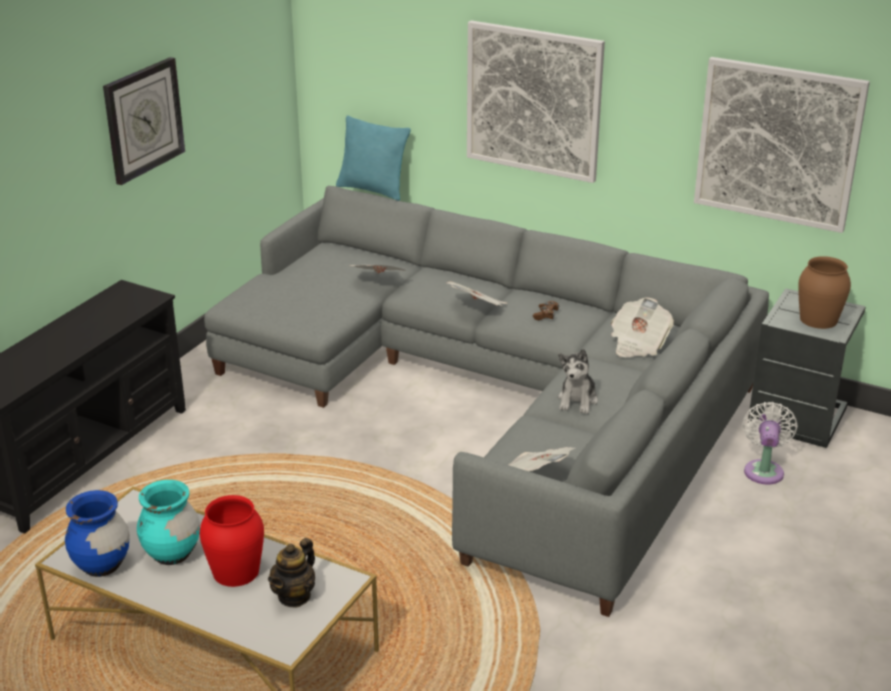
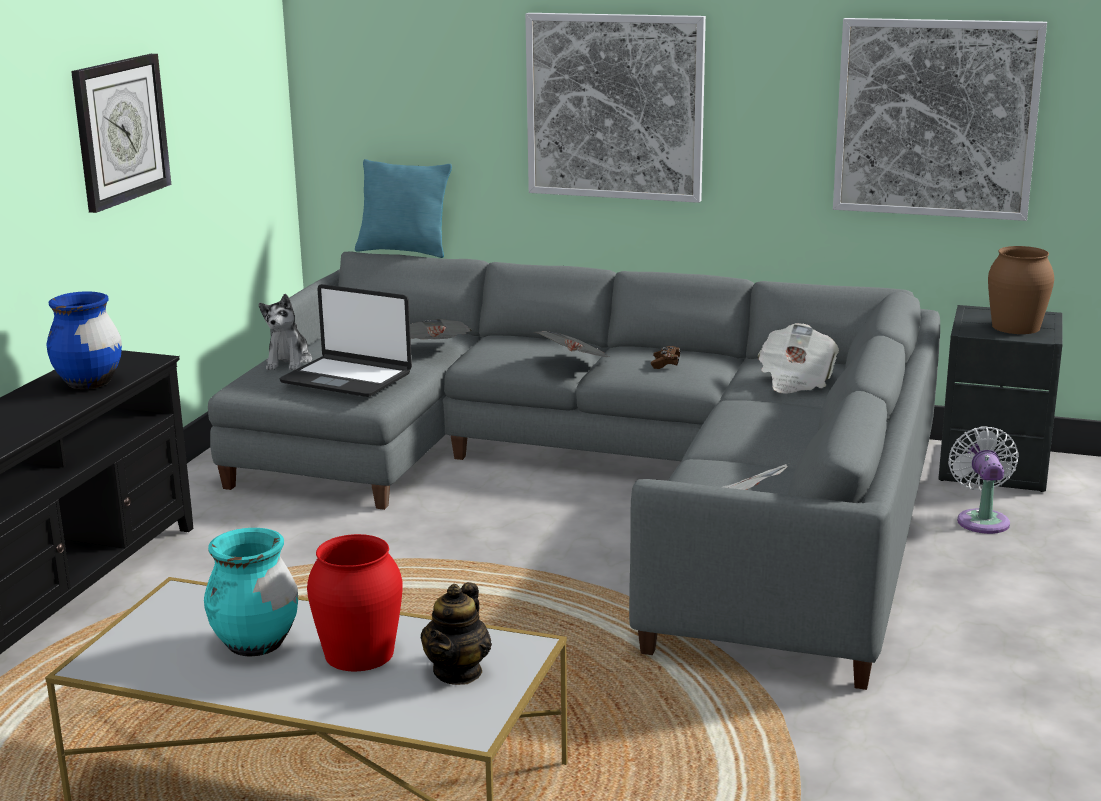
camera: 10 degrees left, 10 degrees down
blue vase [65,490,130,577] -> blue vase moved to [46,291,122,389]
plush toy [558,349,598,414] -> plush toy moved to [259,294,312,370]
none -> laptop [280,284,412,397]

